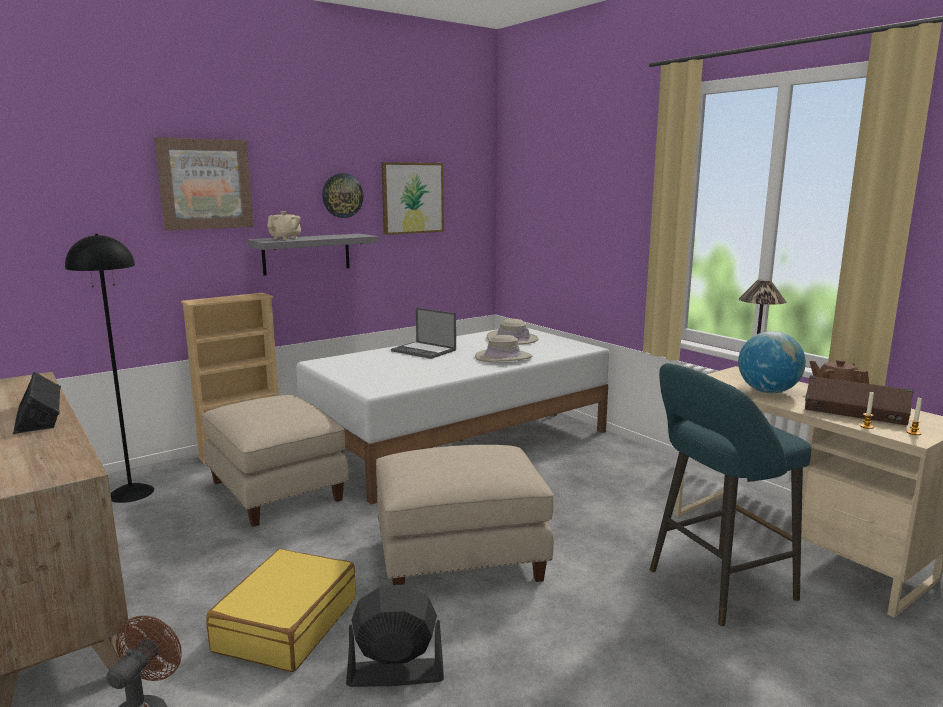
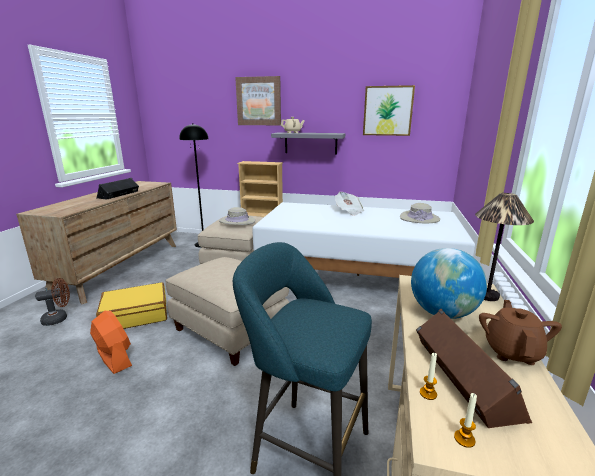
camera: 50 degrees right, 5 degrees up
wall clock [322,173,364,218] -> none
black fan [346,585,444,687] -> orange fan [90,311,132,374]
laptop [391,308,456,359] -> newspaper [335,192,364,216]
beige hat [475,335,532,362] -> beige hat moved to [219,207,255,225]

